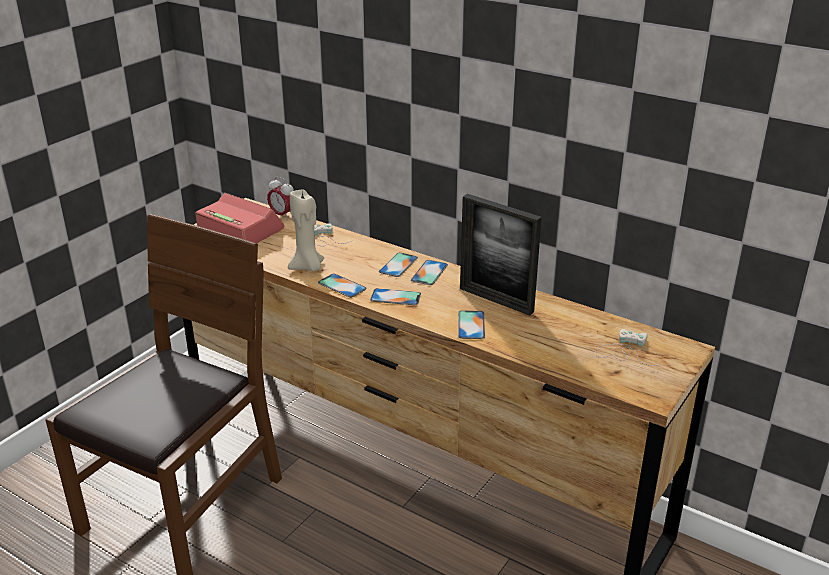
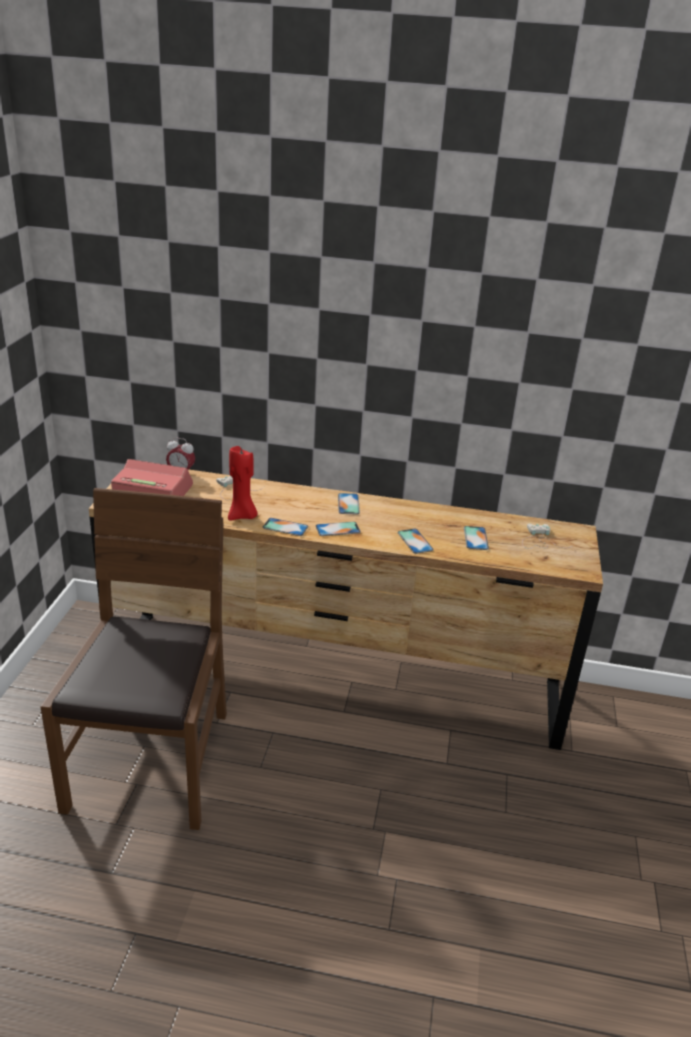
camera: 25 degrees left, 0 degrees up
beige candle [288,190,324,271] -> red candle [228,446,257,521]
phone [379,252,418,277] -> phone moved to [464,526,489,550]
picture frame [460,194,542,316] -> none

